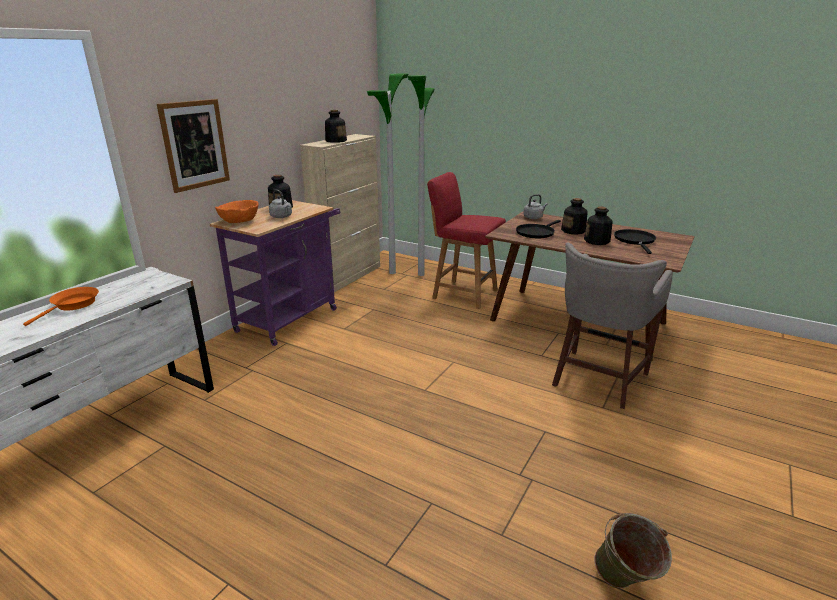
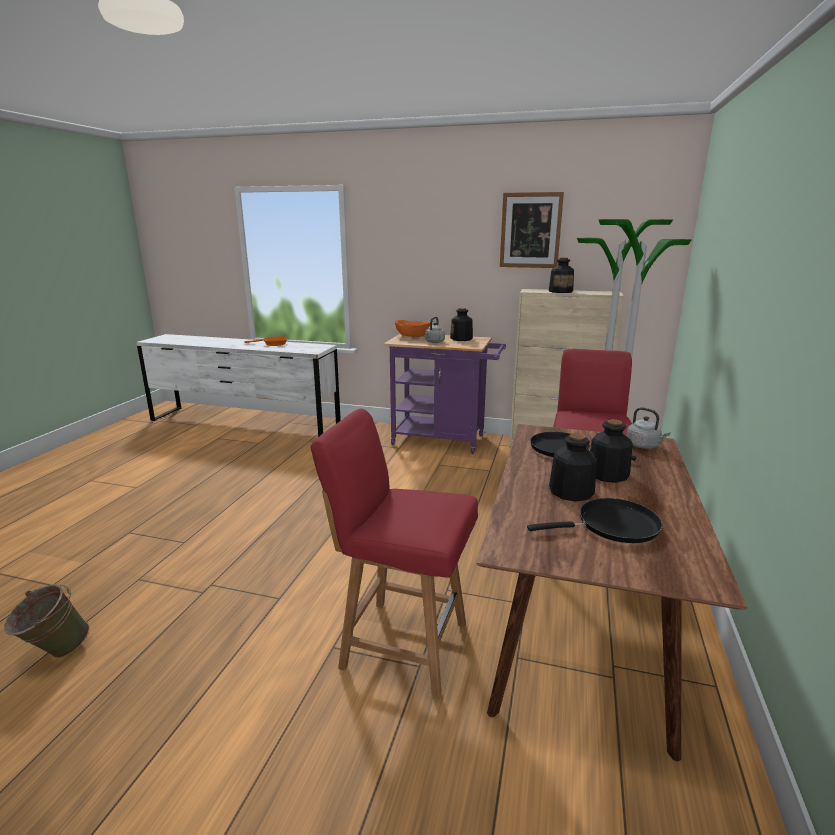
camera: 75 degrees right, 5 degrees down
picture [157,99,230,193] -> picture moved to [500,192,564,268]
grey stool [552,242,673,409] -> red chair [311,409,478,697]

